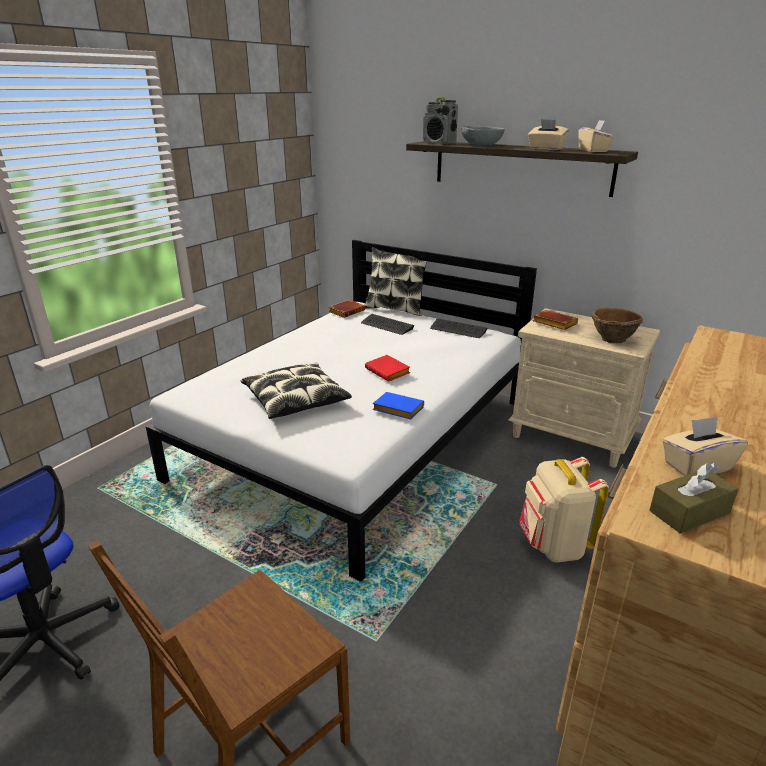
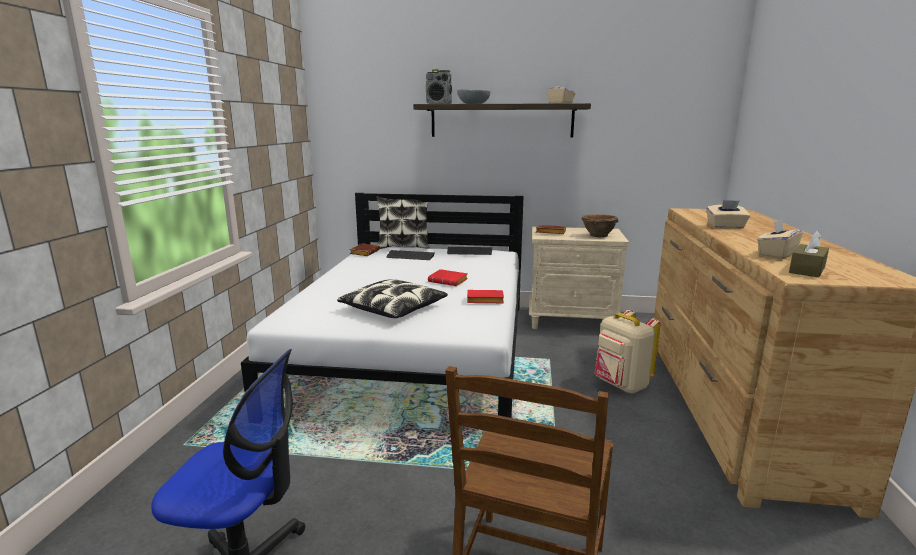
camera: 25 degrees left, 10 degrees down
blue book [373,392,424,419] -> red book [467,290,504,303]
beige tissue box [528,119,569,150] -> beige tissue box moved to [707,200,751,229]

